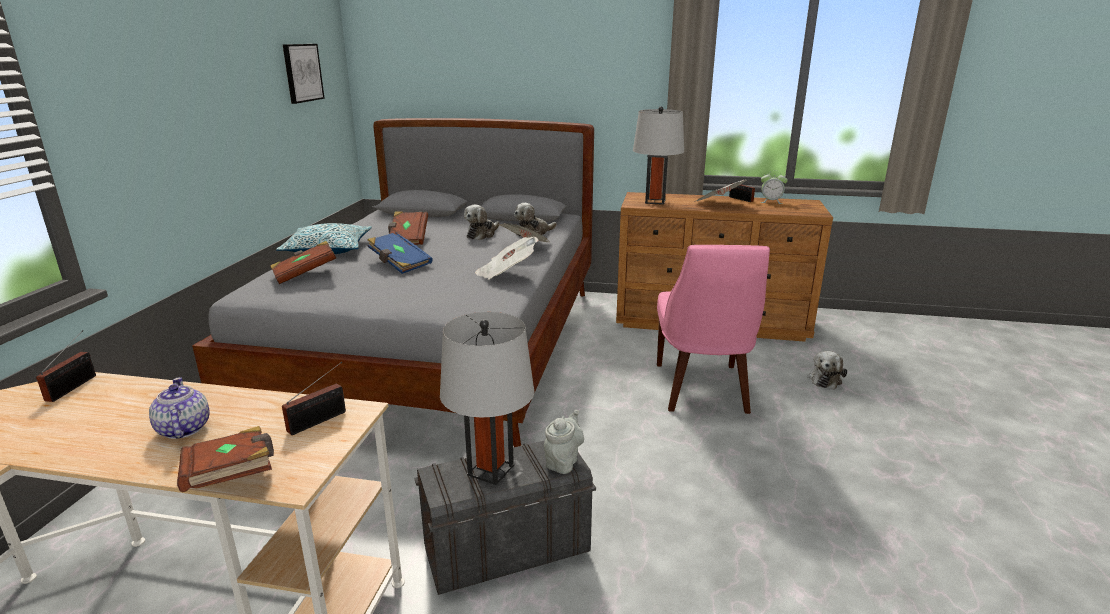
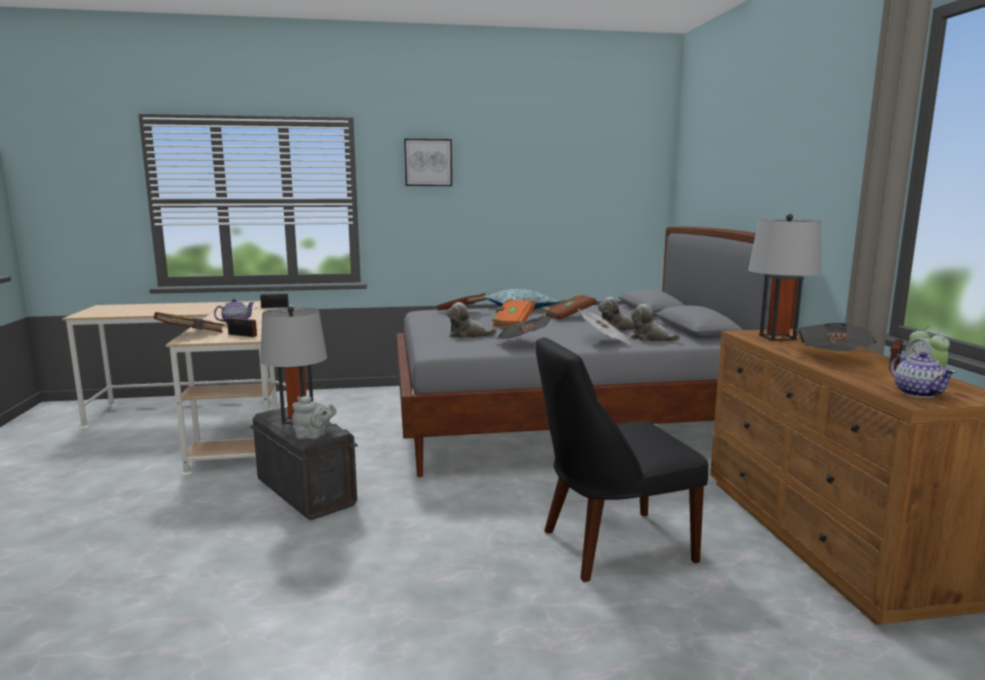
camera: 70 degrees right, 10 degrees down
picture [283,44,325,104] -> picture moved to [404,139,452,186]
blue book [367,232,433,274] -> orange book [492,299,535,327]
pink chair [657,245,770,414] -> black chair [535,337,708,582]
plush toy [808,351,847,389] -> plush toy moved to [447,302,497,338]
none -> teapot [890,352,956,398]

